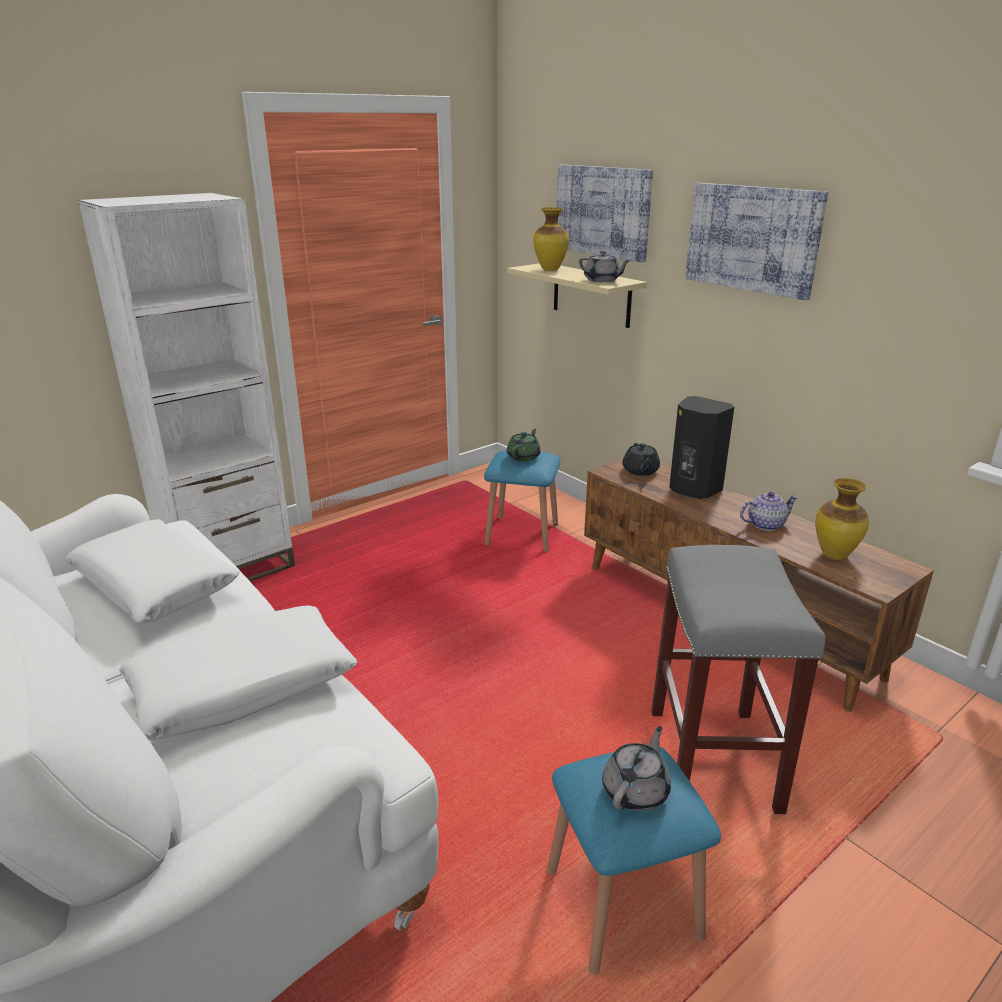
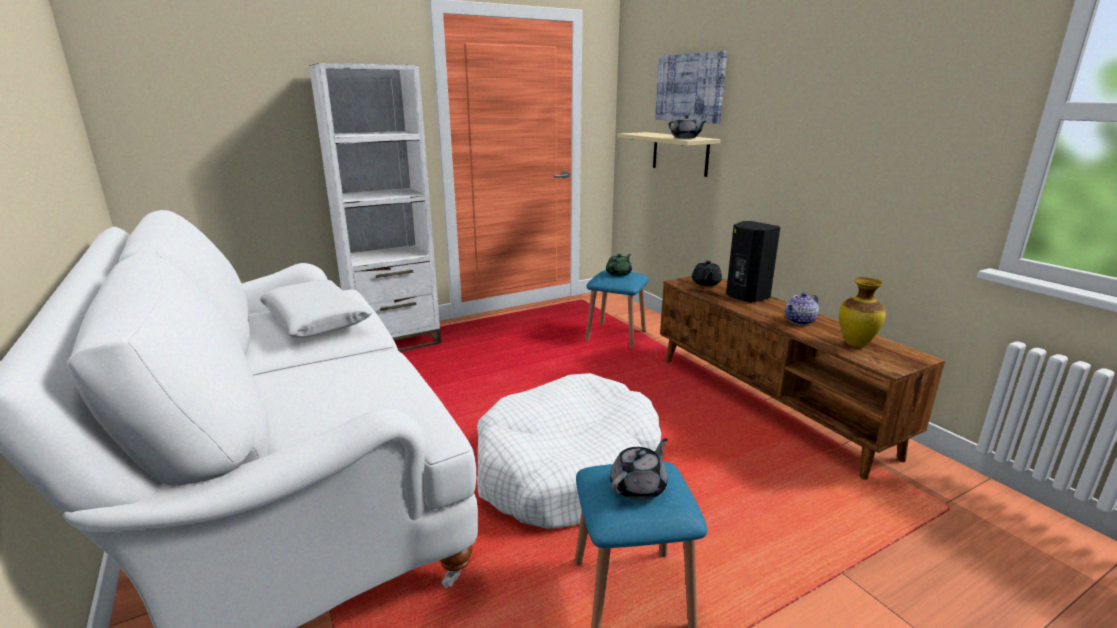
camera: 10 degrees right, 5 degrees down
white pillow [119,605,357,740] -> none
vase [533,207,569,271] -> none
grey stool [652,545,825,814] -> none
picture [685,183,828,300] -> none
teapot [740,492,798,531] -> teapot turned 150 degrees clockwise [785,293,819,325]
none -> white dog bed [477,373,661,529]

